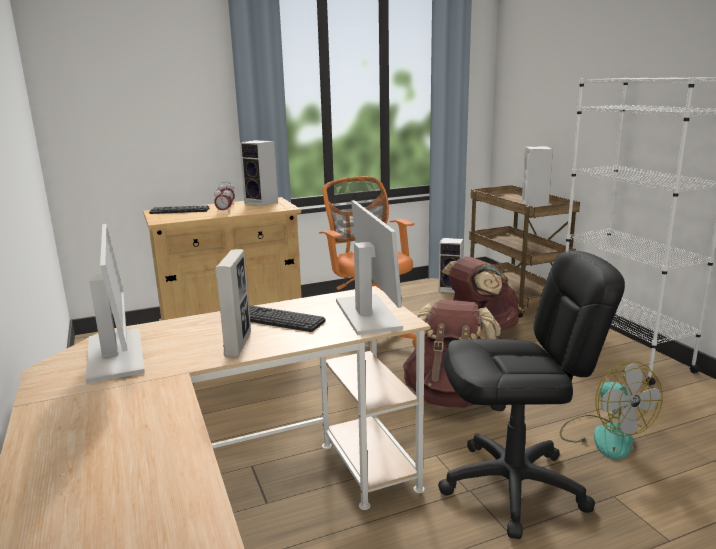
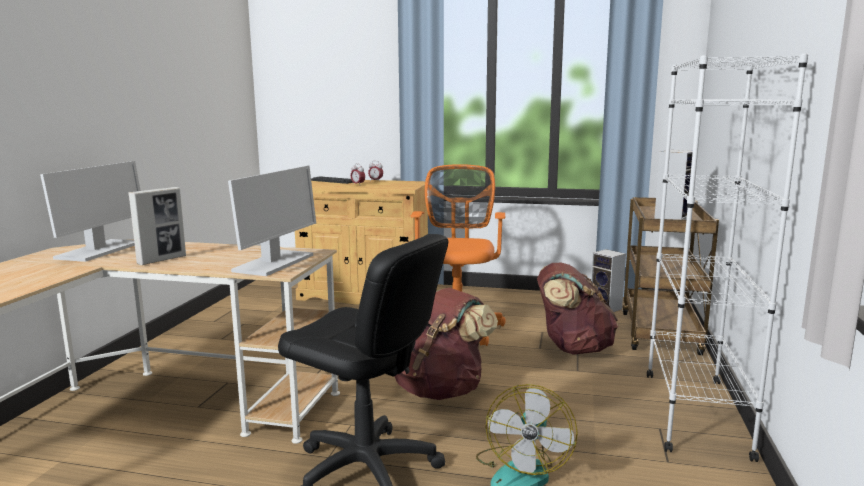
camera: 35 degrees right, 5 degrees down
speaker [239,140,278,206] -> none
keyboard [249,305,326,332] -> none

